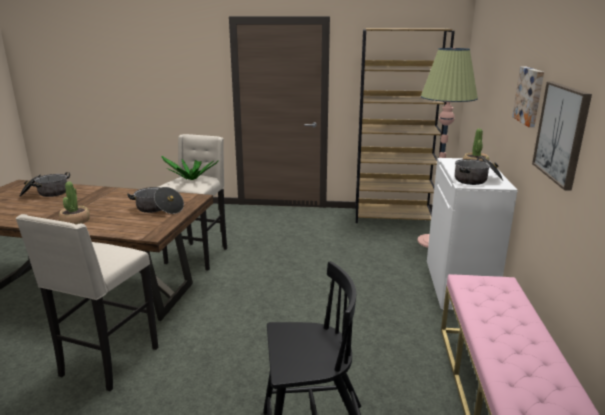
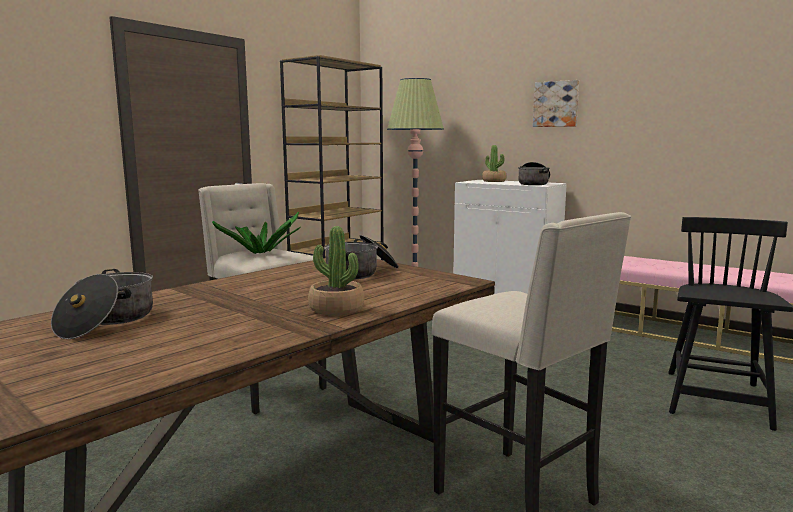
camera: 60 degrees left, 10 degrees down
picture [532,82,592,191] -> none

